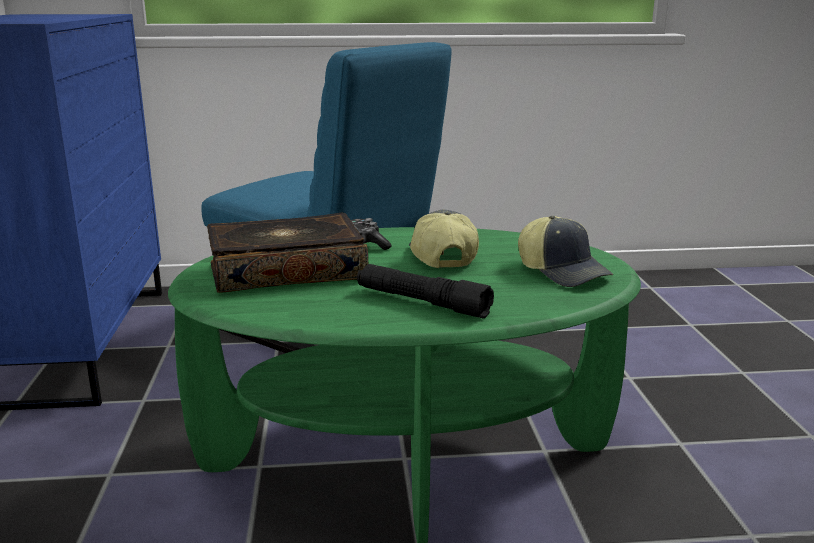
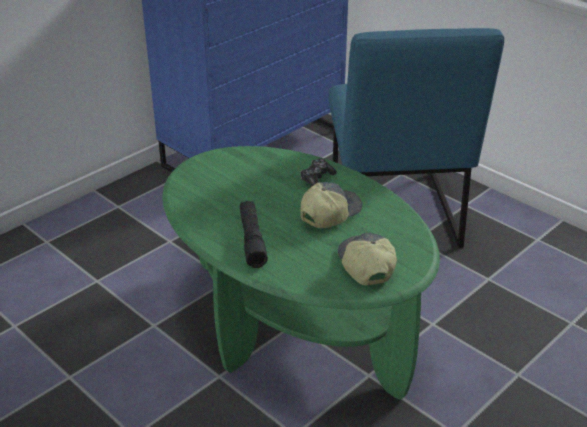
camera: 50 degrees right, 15 degrees up
book [207,213,368,293] -> none
cap [518,216,613,287] -> cap turned 150 degrees clockwise [338,233,397,286]

